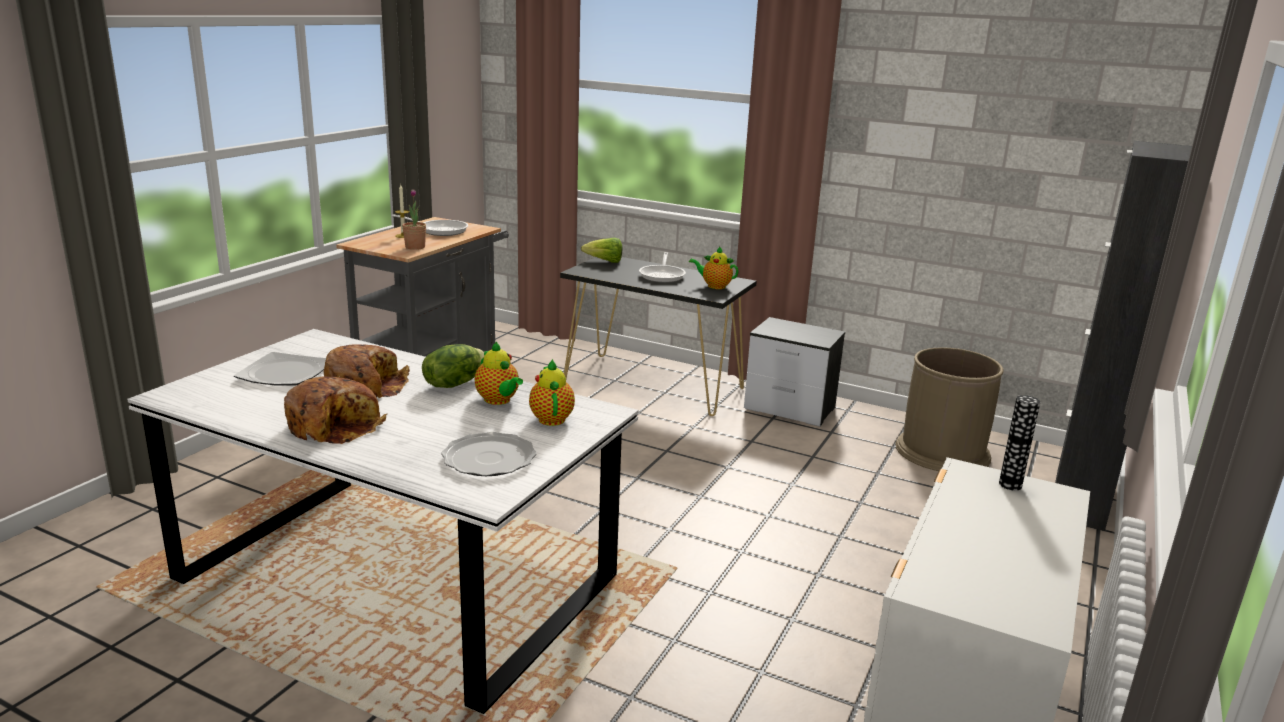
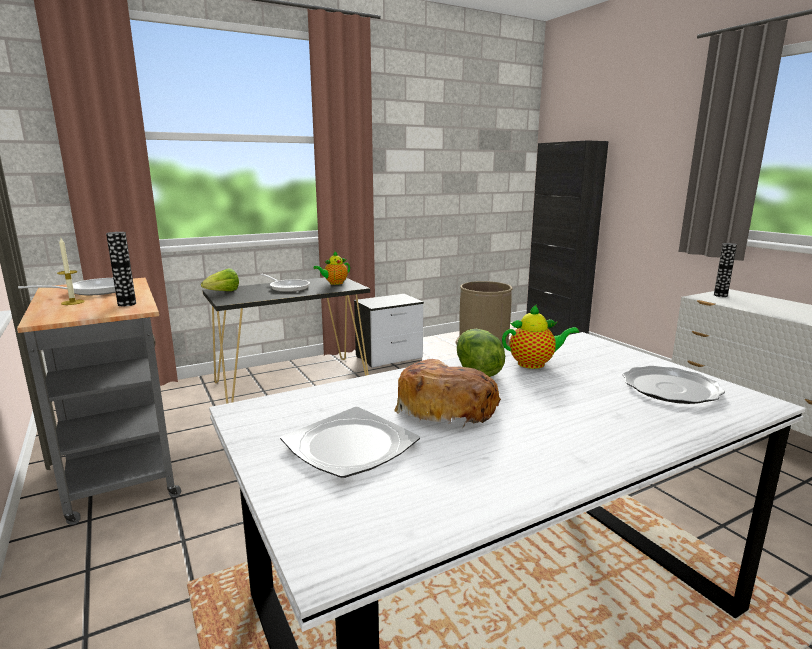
camera: 55 degrees left, 5 degrees down
bread [284,376,387,444] -> none
potted plant [402,189,426,250] -> vase [106,232,136,306]
teapot [529,359,575,426] -> none

